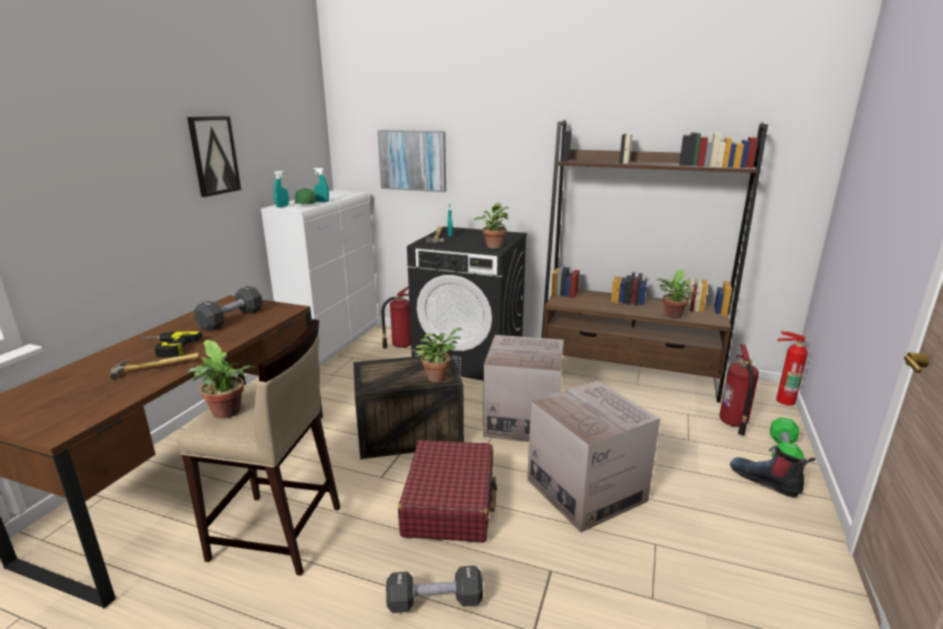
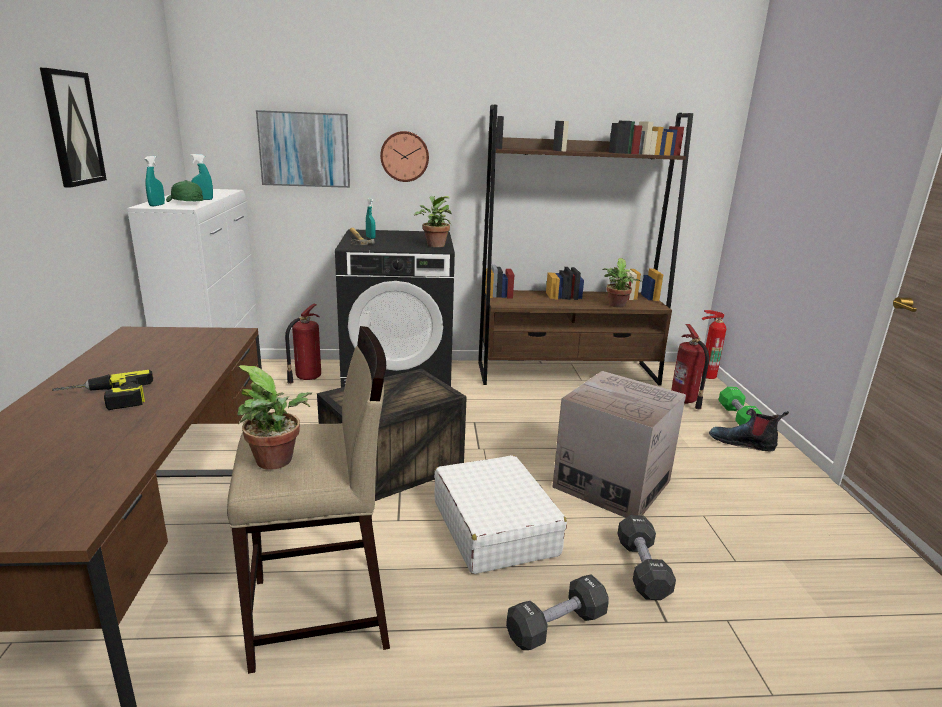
camera: 25 degrees left, 0 degrees up
hammer [109,353,200,379] -> none
black dumbbell [194,286,263,331] -> black dumbbell moved to [618,515,676,600]
red suitcase [398,440,497,543] -> white suitcase [434,455,567,574]
potted plant [416,328,463,382] -> none
cardboard box [483,335,564,442] -> none
none -> wall clock [380,131,429,182]

